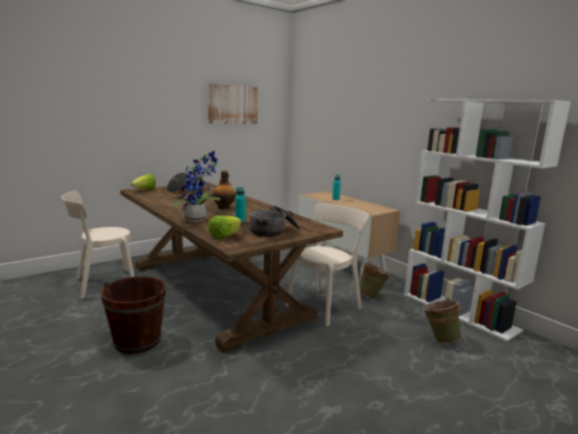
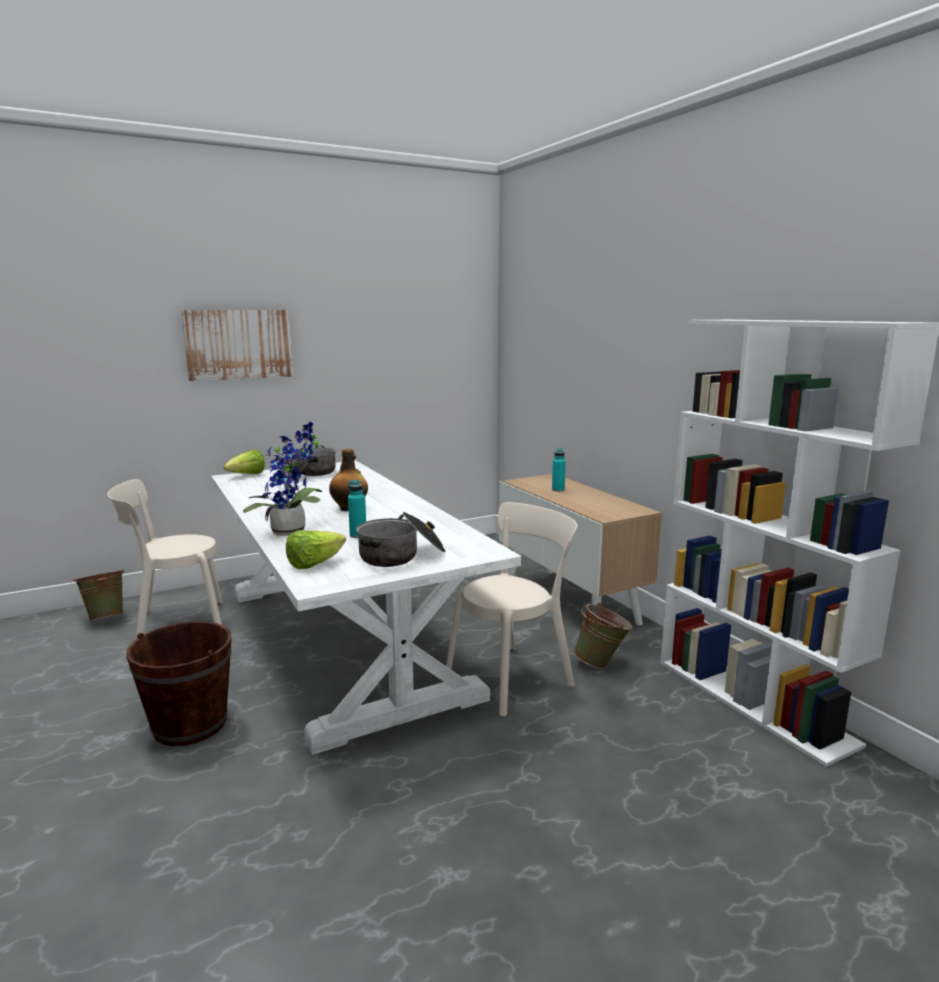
camera: 10 degrees right, 0 degrees up
brown dining table [120,183,343,353] -> white dining table [211,460,521,755]
picture [208,84,259,124] -> picture moved to [181,310,293,381]
green bucket [423,298,462,343] -> green bucket moved to [73,568,125,621]

